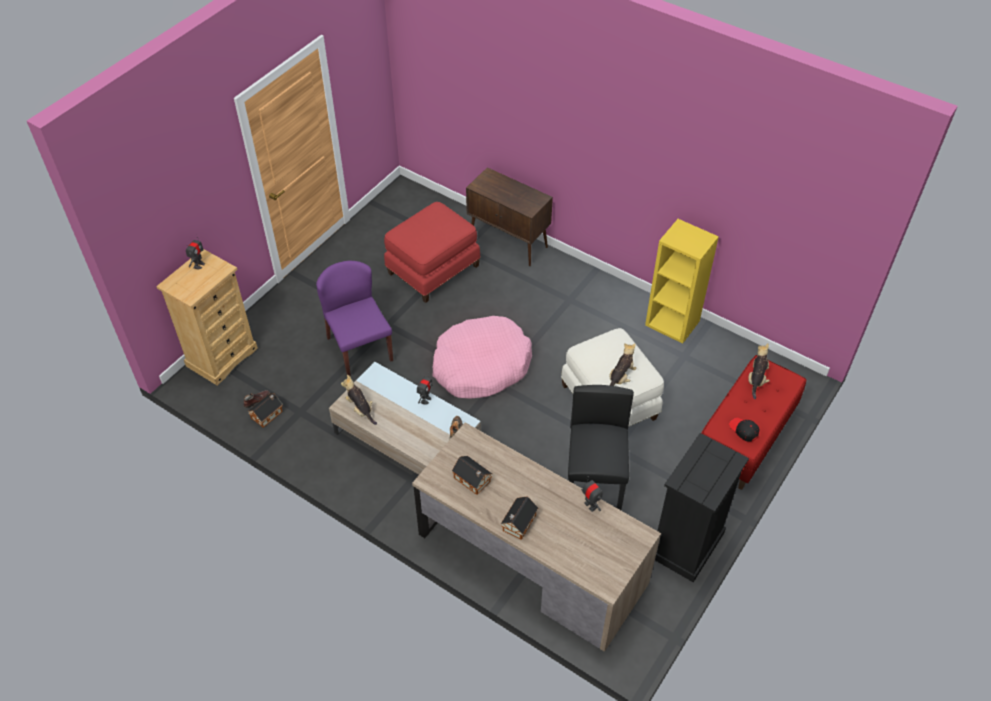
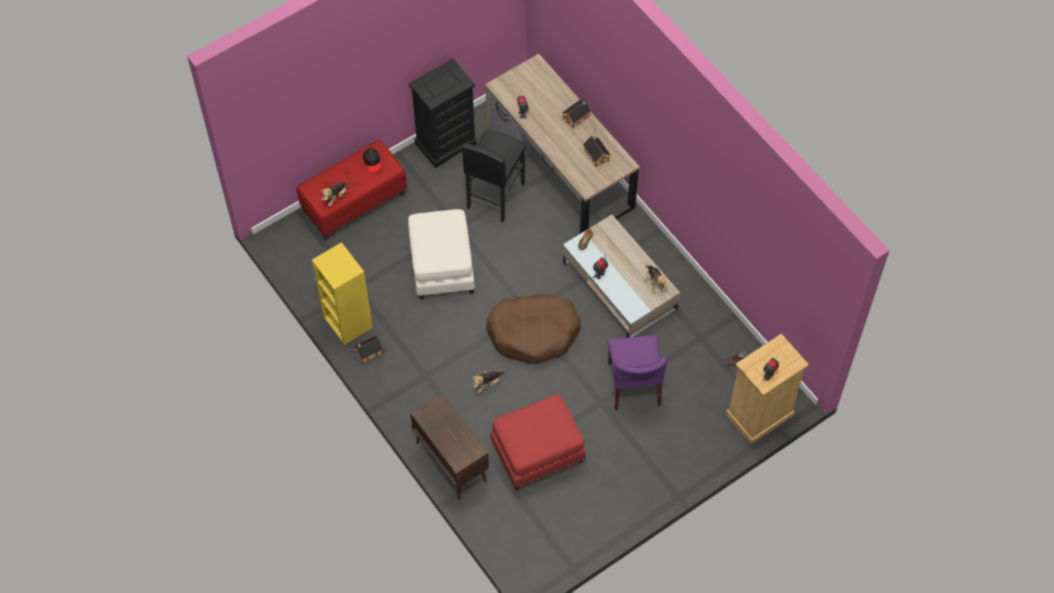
camera: 160 degrees left, 10 degrees up
toy house [248,393,283,428] -> toy house moved to [353,336,383,364]
pink dog bed [433,316,532,399] -> brown dog bed [486,294,581,364]
plush toy [609,343,637,386] -> plush toy moved to [473,371,504,393]

